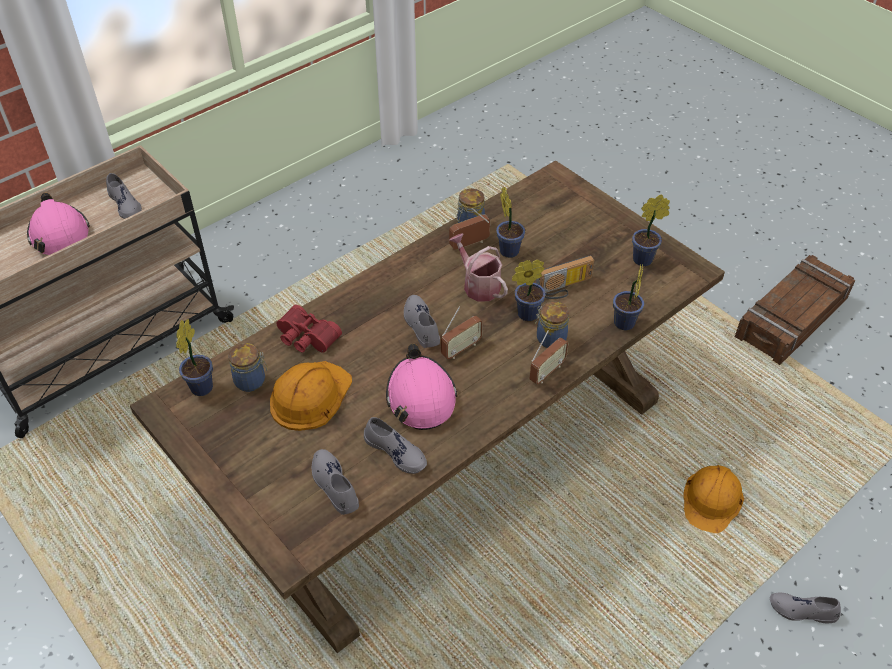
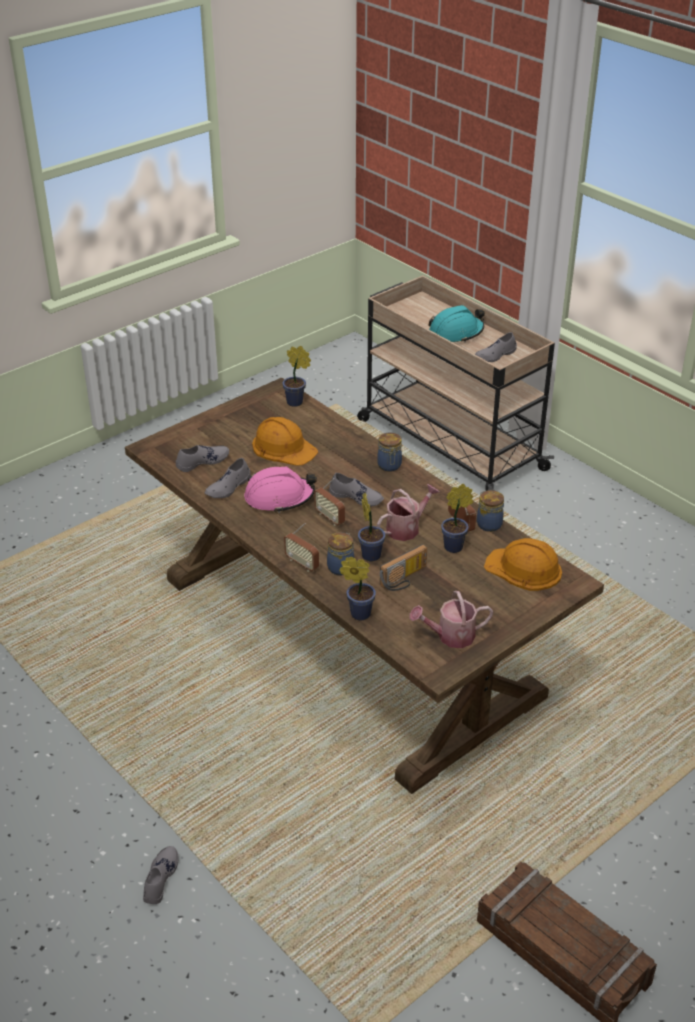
camera: 90 degrees right, 10 degrees down
pink hard hat [27,193,90,255] -> turquoise hard hat [428,305,485,343]
jar [228,343,267,392] -> jar moved to [377,433,402,472]
red binoculars [277,305,342,353] -> none
grey shoe [404,295,440,348] -> grey shoe turned 45 degrees clockwise [329,473,384,507]
radio [536,255,594,299] -> radio turned 105 degrees counterclockwise [380,544,427,591]
potted plant [632,194,670,266] -> watering can [409,591,493,648]
orange hard hat [683,465,744,533] -> orange hard hat moved to [484,538,562,591]

